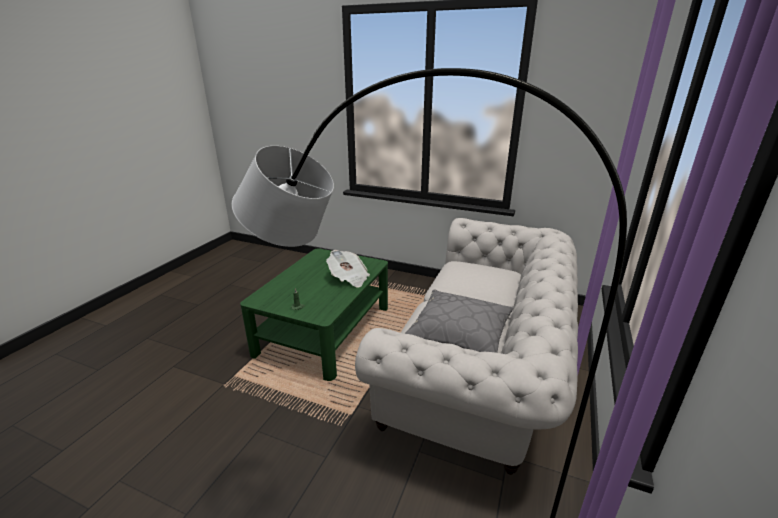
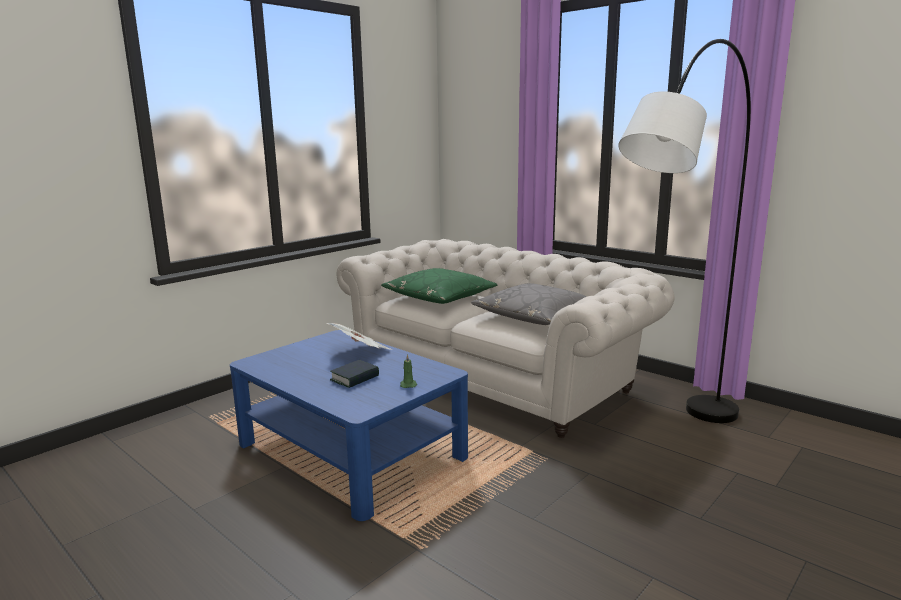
camera: 70 degrees left, 10 degrees down
green coffee table [240,248,388,381] -> blue coffee table [230,330,468,521]
none -> book [330,360,379,388]
none -> green pillow [381,268,498,304]

